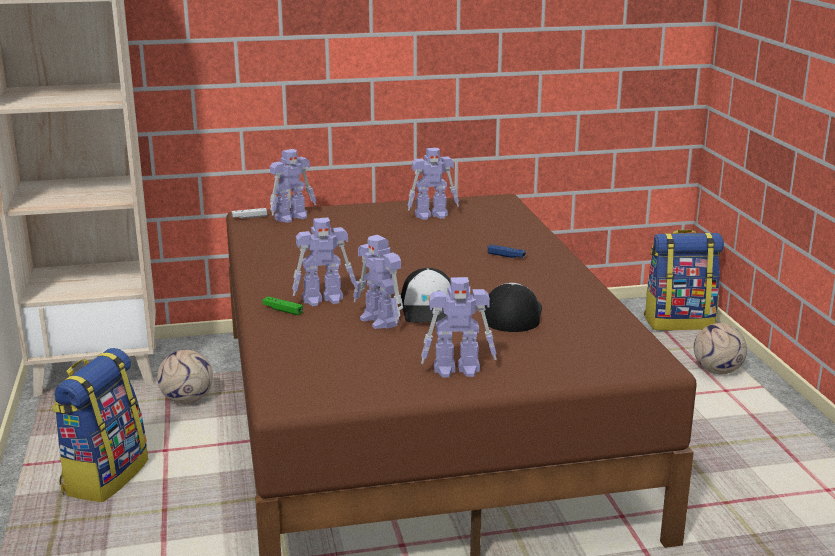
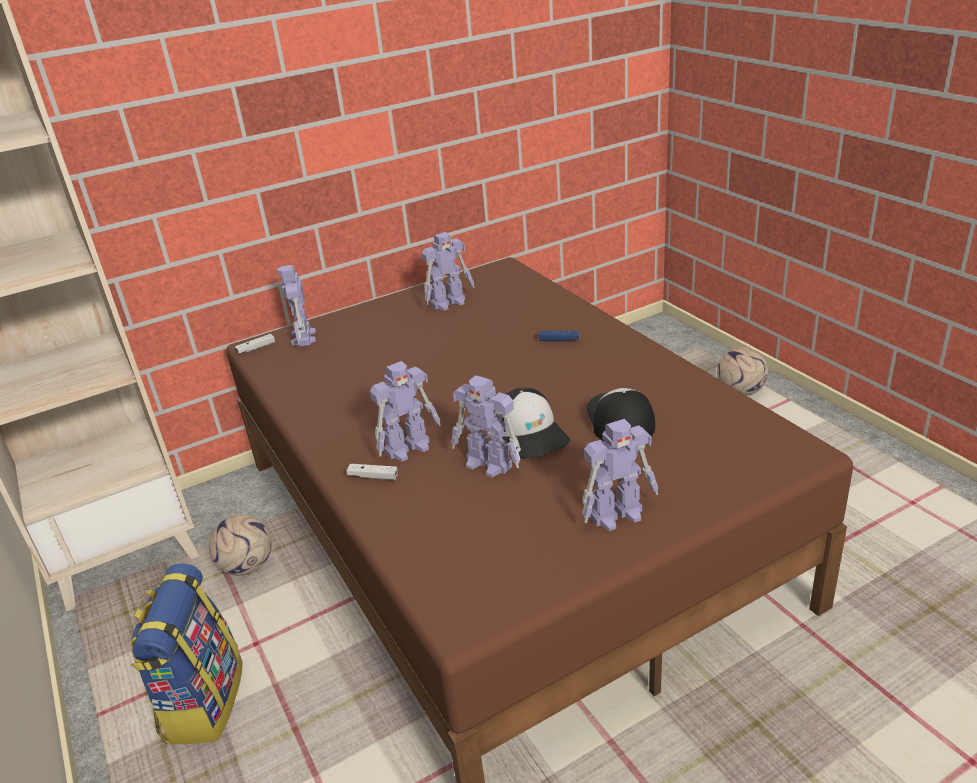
camera: 15 degrees left, 10 degrees up
green game controller [262,296,303,315] -> white game controller [347,464,398,480]
toy robot [270,149,316,223] -> toy robot turned 135 degrees clockwise [277,265,316,346]
backpack [644,230,724,331] -> none

